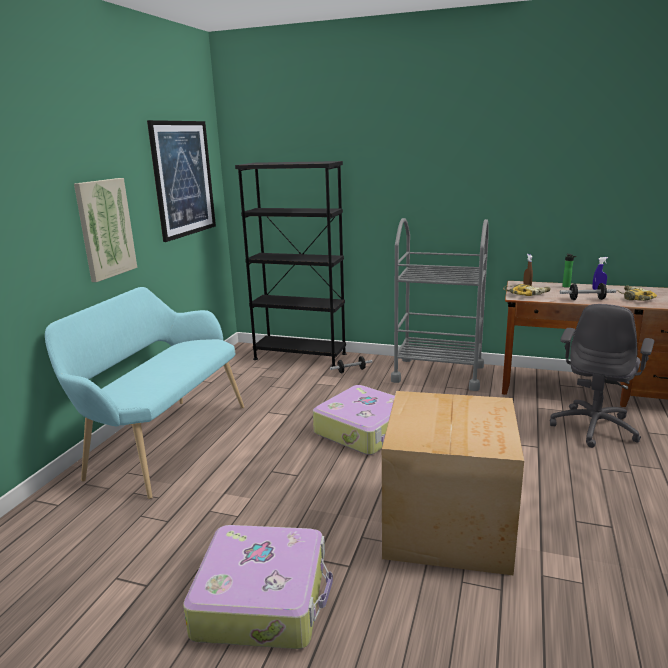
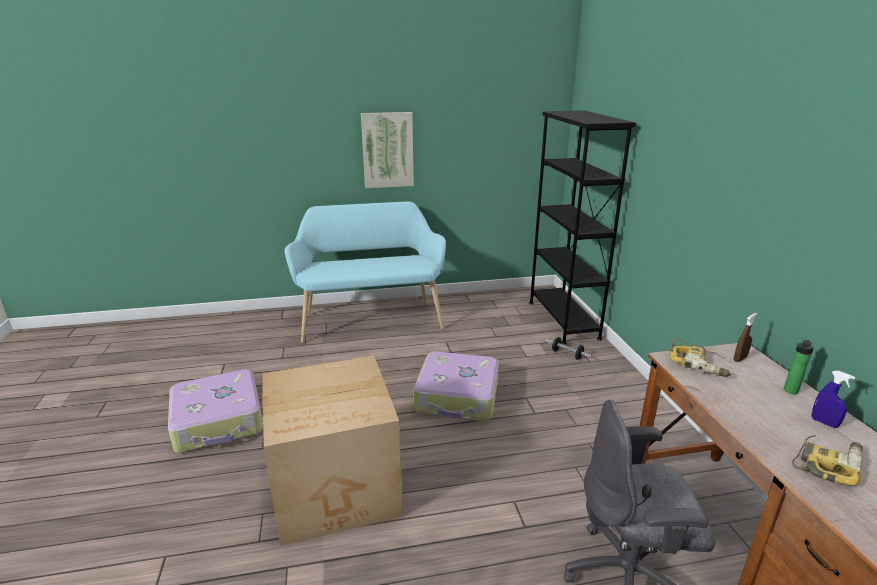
camera: 60 degrees right, 5 degrees up
picture [147,120,216,242] -> none
grey cart [391,218,489,391] -> none
dumbbell [560,283,616,300] -> none

